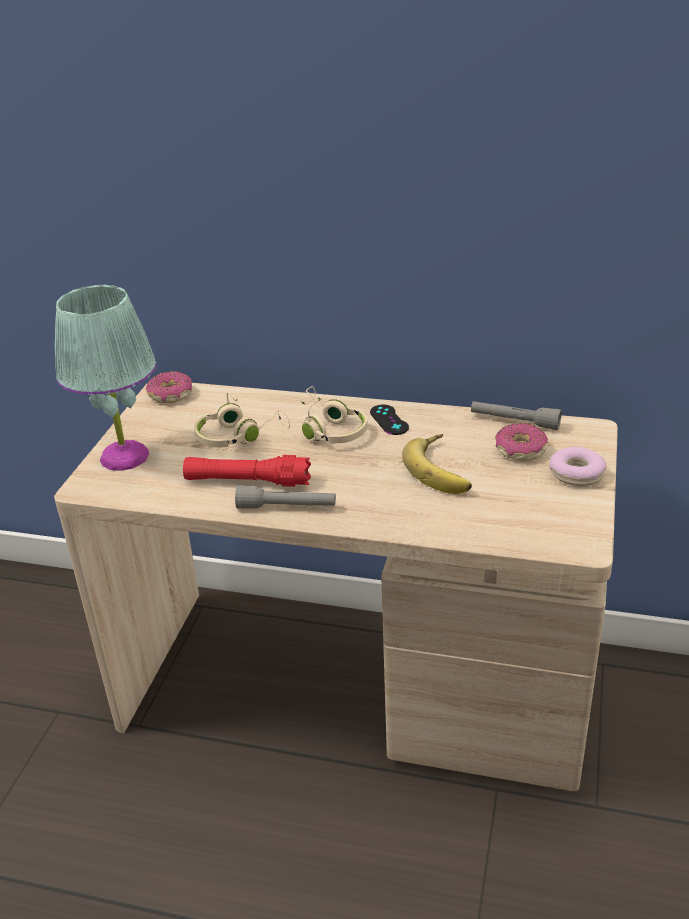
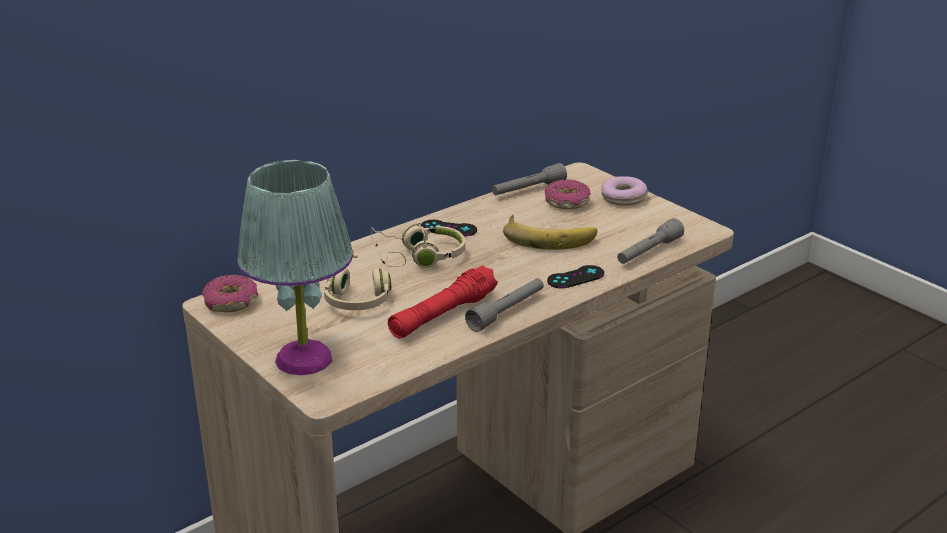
camera: 55 degrees left, 5 degrees down
none -> black game controller [547,265,604,289]
none -> grey flashlight [617,218,684,264]

